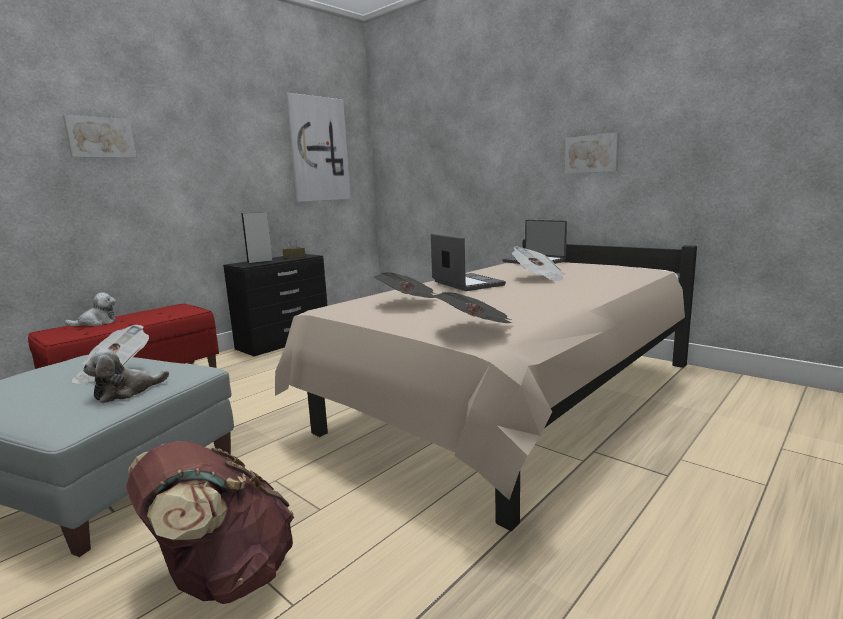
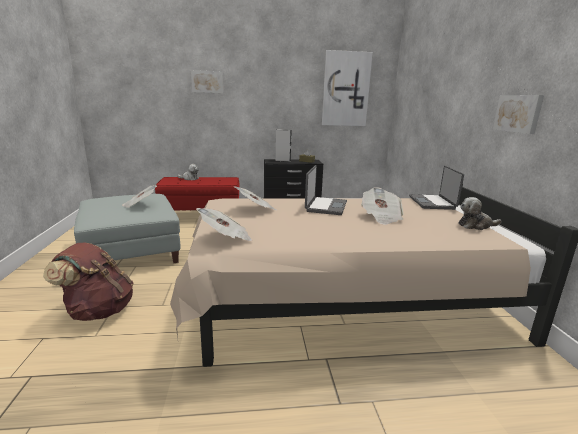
camera: 40 degrees right, 5 degrees up
plush toy [83,349,169,403] -> plush toy moved to [458,197,501,230]

